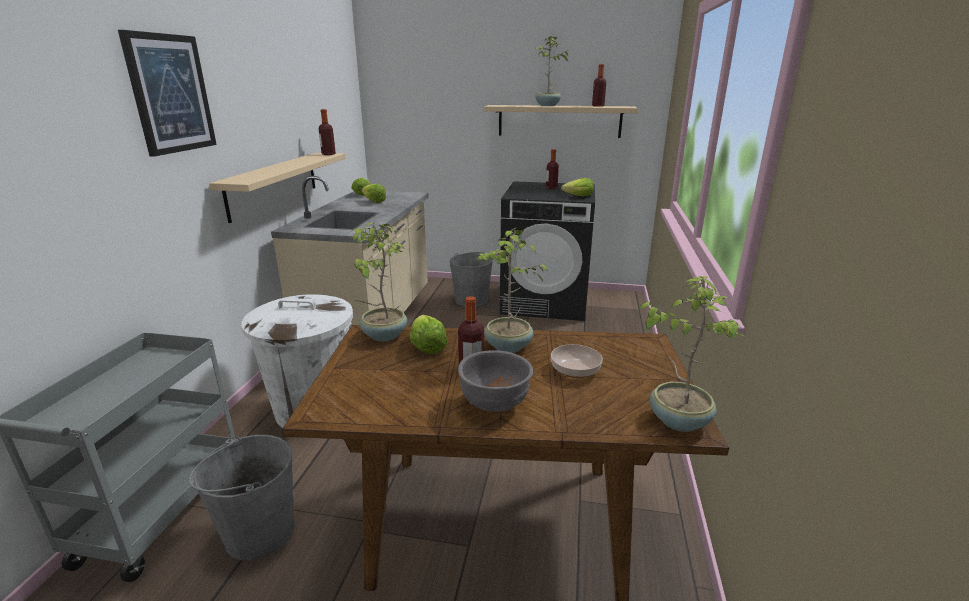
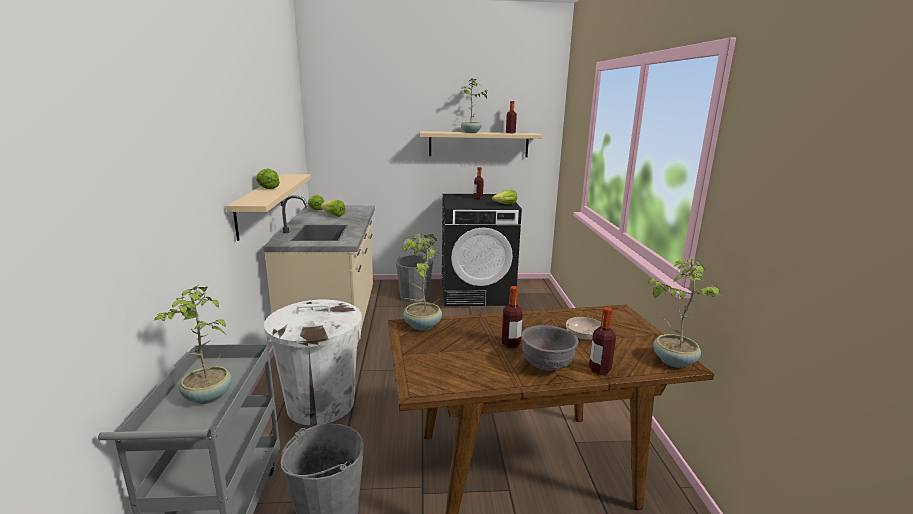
camera: 15 degrees left, 5 degrees down
picture [118,30,217,157] -> none
bottle [319,109,336,155] -> bottle moved to [589,307,616,375]
lettuce [410,315,448,354] -> lettuce moved to [256,169,280,189]
potted plant [476,227,548,353] -> potted plant moved to [153,285,232,404]

